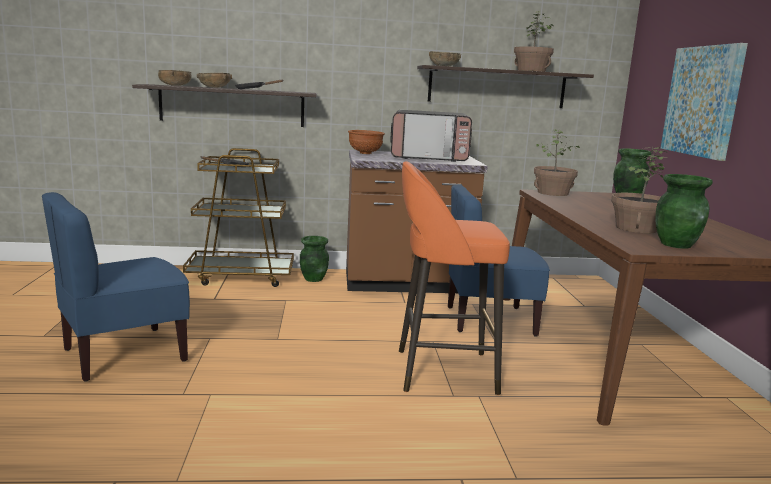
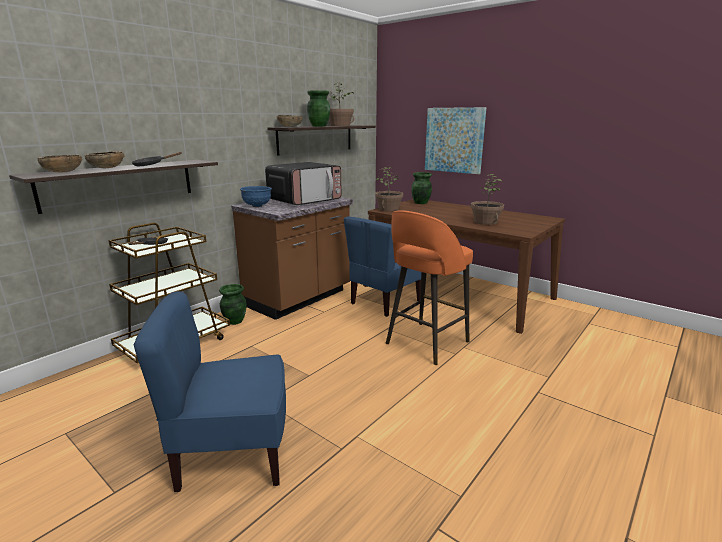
camera: 45 degrees left, 5 degrees up
blue chair [42,192,190,382] -> blue chair turned 75 degrees clockwise [134,291,286,492]
brown bowl [348,130,385,154] -> blue bowl [240,186,272,207]
green vase [656,174,713,249] -> green vase moved to [307,90,330,127]

